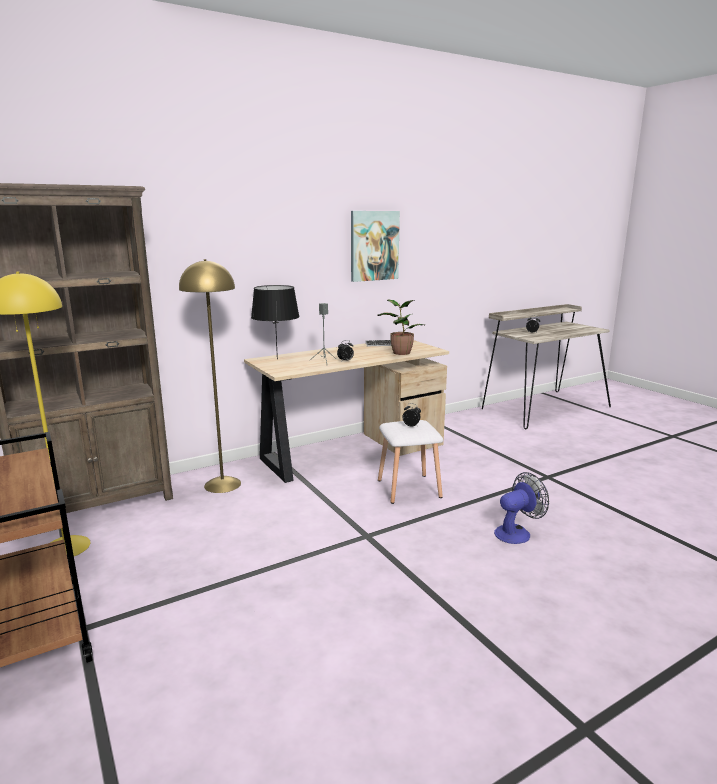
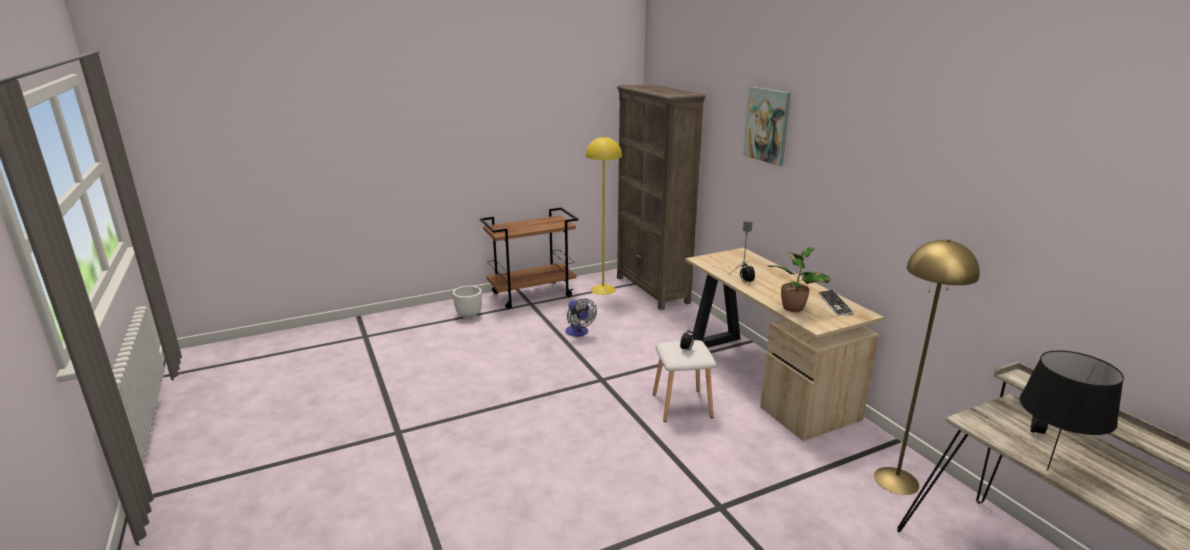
camera: 95 degrees right, 5 degrees up
yellow floor lamp [179,259,241,493] -> yellow floor lamp moved to [874,239,980,495]
black table lamp [251,285,300,359] -> black table lamp moved to [1019,350,1124,471]
picture [351,211,400,282] -> picture moved to [743,86,791,166]
fan [494,472,549,544] -> fan moved to [565,298,597,337]
none -> white planter [453,286,482,318]

